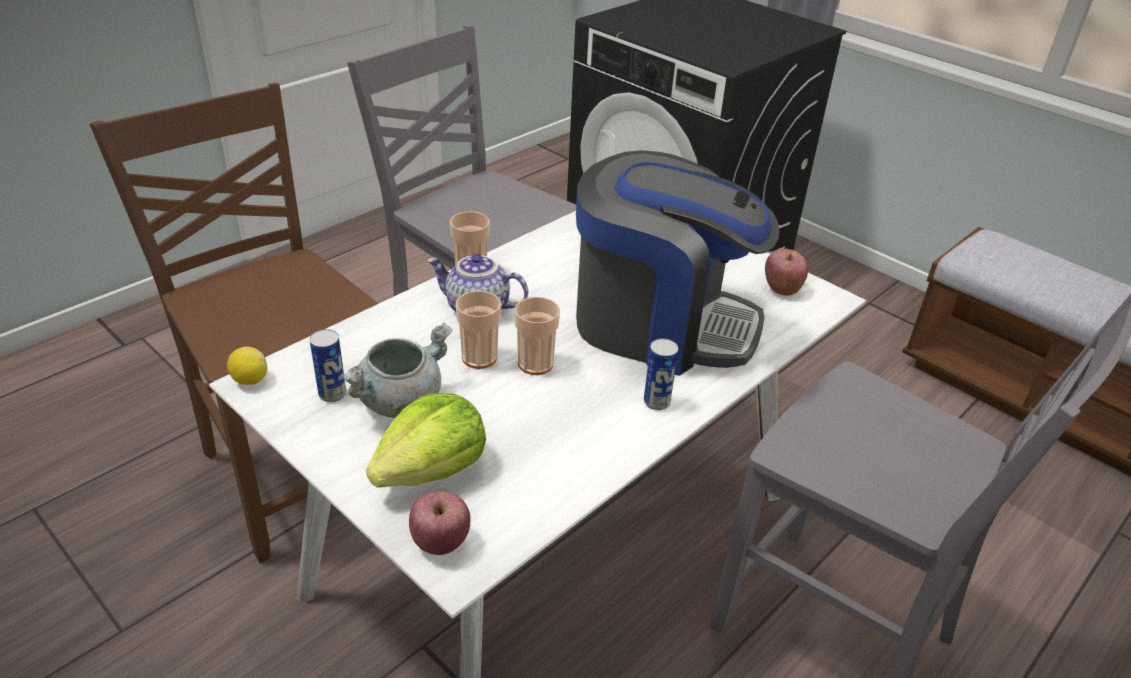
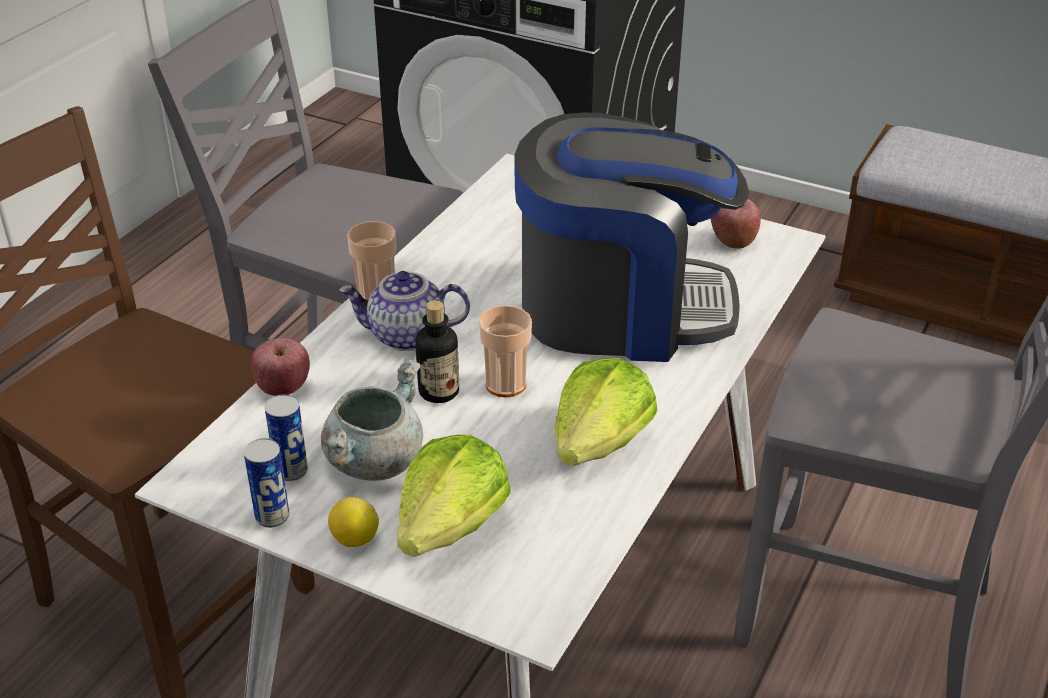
camera: 15 degrees left, 0 degrees up
lemon [227,347,267,385] -> lemon moved to [328,497,379,547]
apple [409,491,471,555] -> apple moved to [251,338,310,396]
cup [456,291,501,369] -> bottle [415,300,459,403]
can [644,338,678,410] -> can moved to [244,438,289,528]
none -> lettuce [555,358,657,466]

